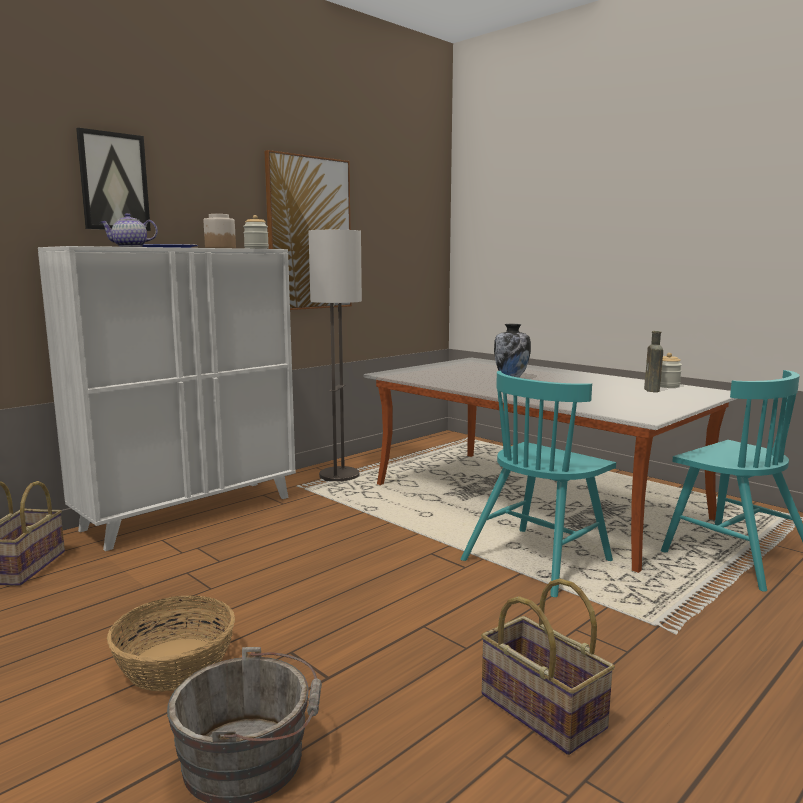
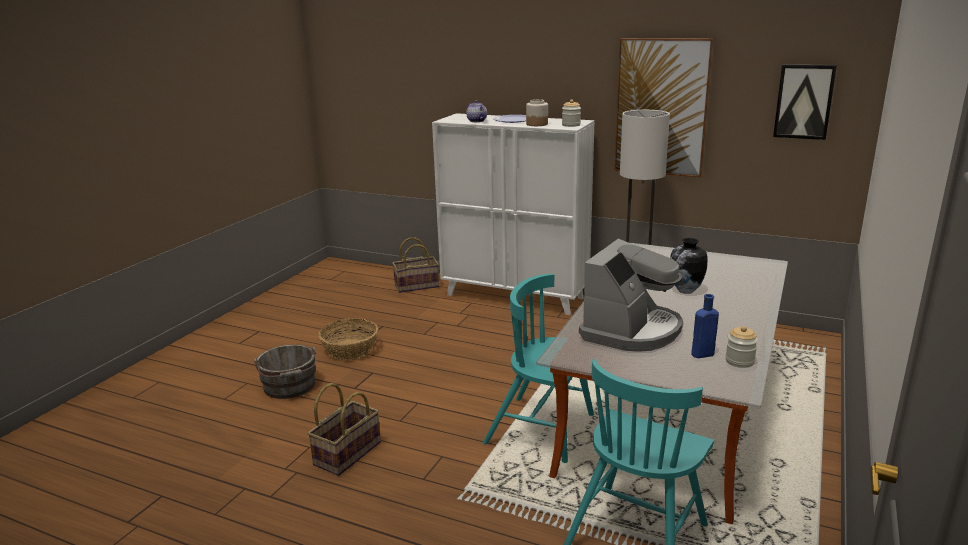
camera: 70 degrees right, 10 degrees up
picture [76,128,151,231] -> picture moved to [773,64,837,140]
brown bottle [644,331,663,392] -> blue bottle [691,294,719,358]
none -> coffee machine [579,239,683,352]

